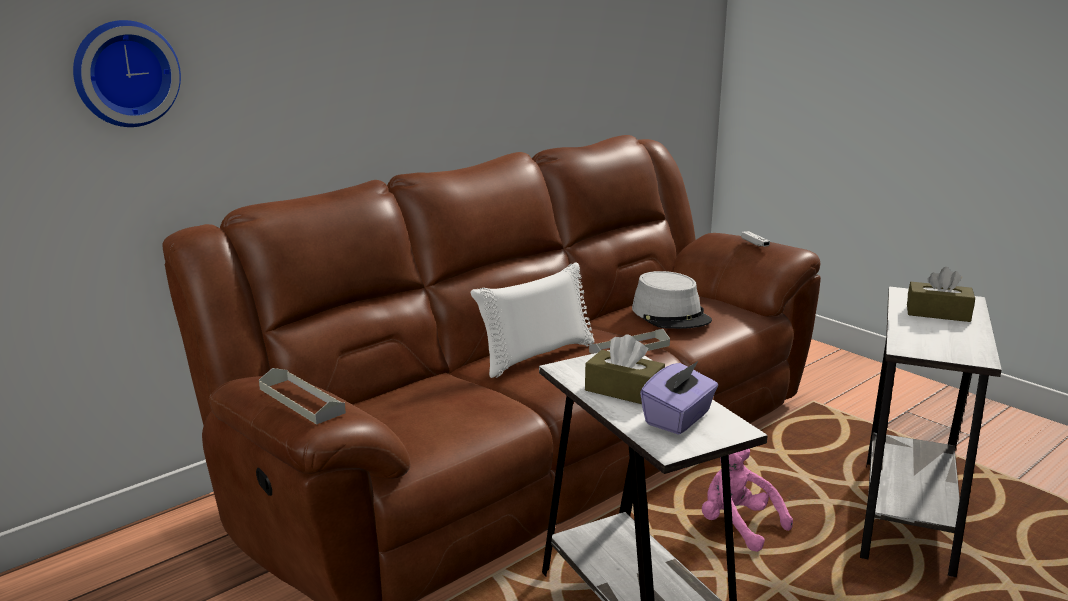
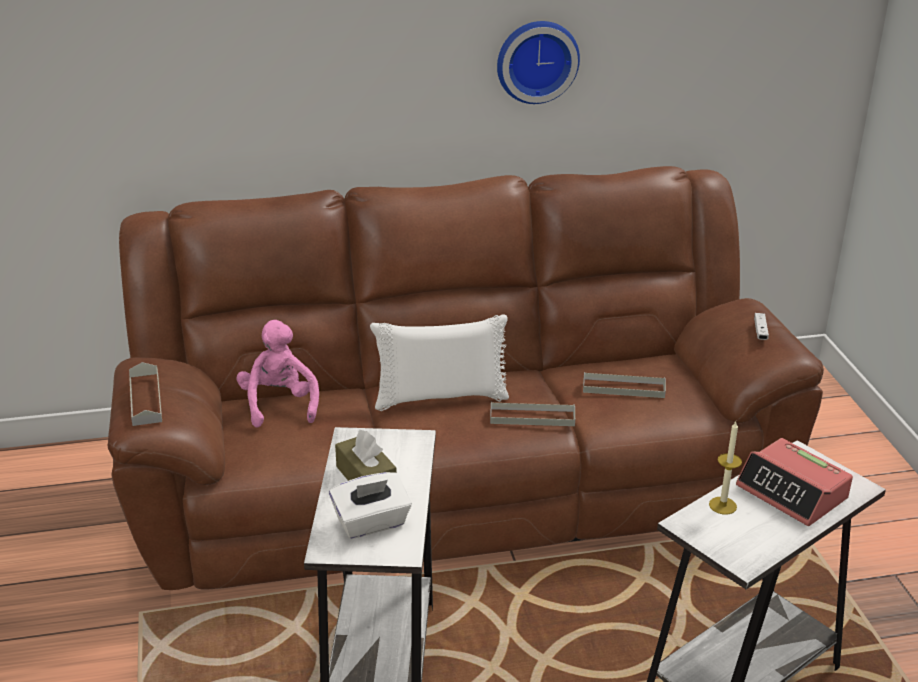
camera: 30 degrees right, 10 degrees up
wall clock [73,20,181,127] -> wall clock moved to [497,21,580,104]
grey hat [632,271,712,329] -> grey tray [583,372,666,398]
purple tissue box [640,361,718,435] -> white tissue box [329,472,412,539]
pink plush toy [702,449,793,552] -> pink plush toy moved to [236,320,319,428]
brown tissue box [907,267,975,322] -> alarm clock [736,438,853,526]
none -> candle [709,422,742,514]

